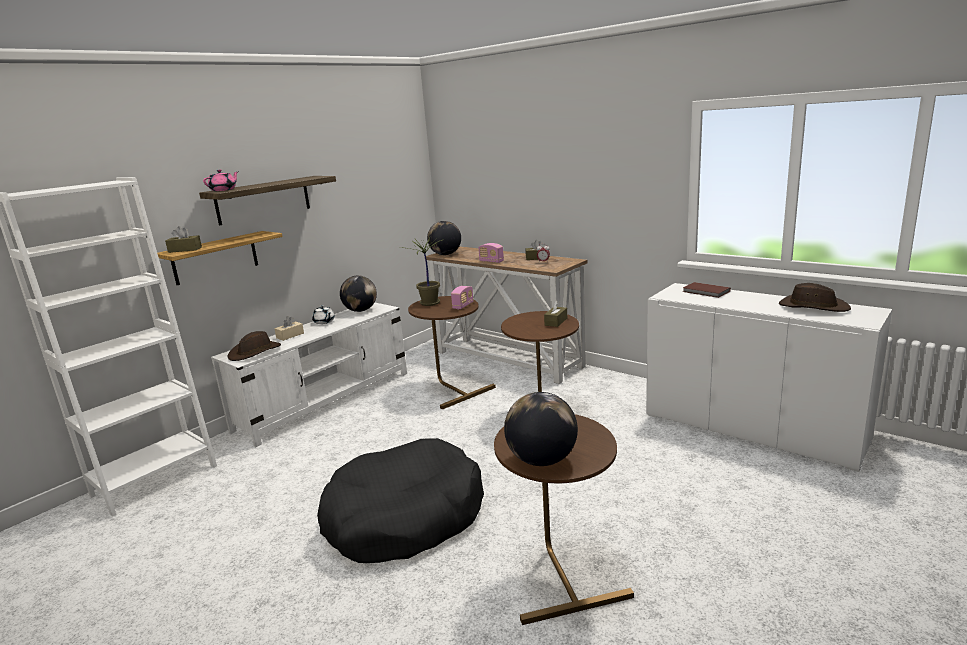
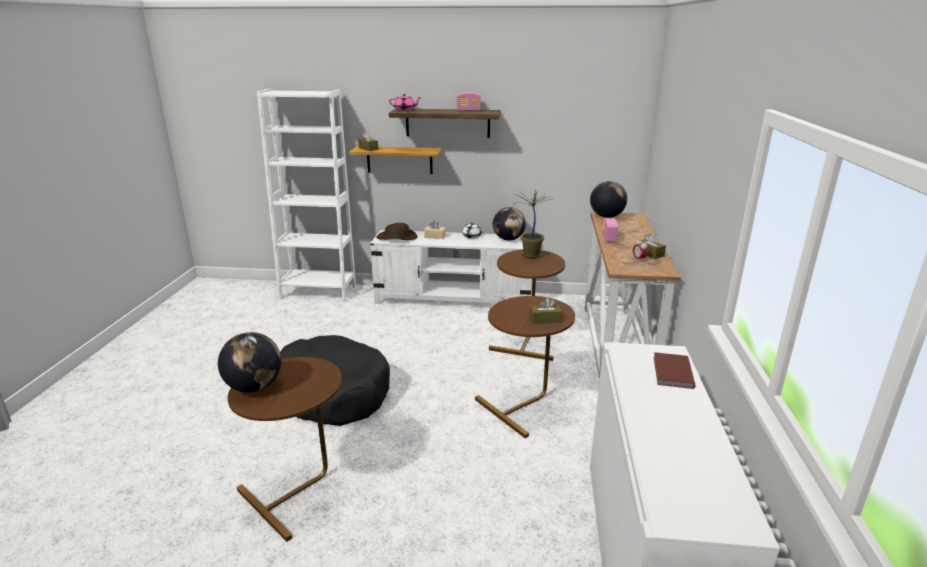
camera: 55 degrees right, 5 degrees up
radio [451,286,474,309] -> radio moved to [457,92,481,111]
brown hat [779,283,851,312] -> none

